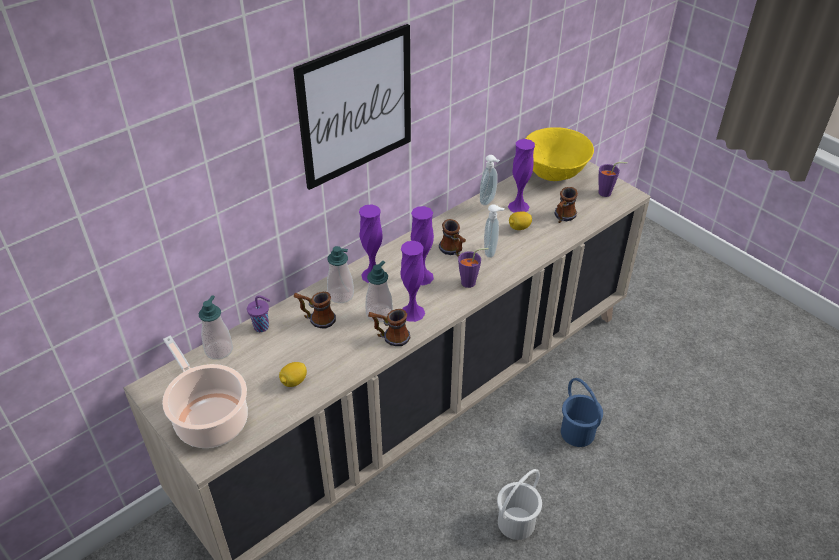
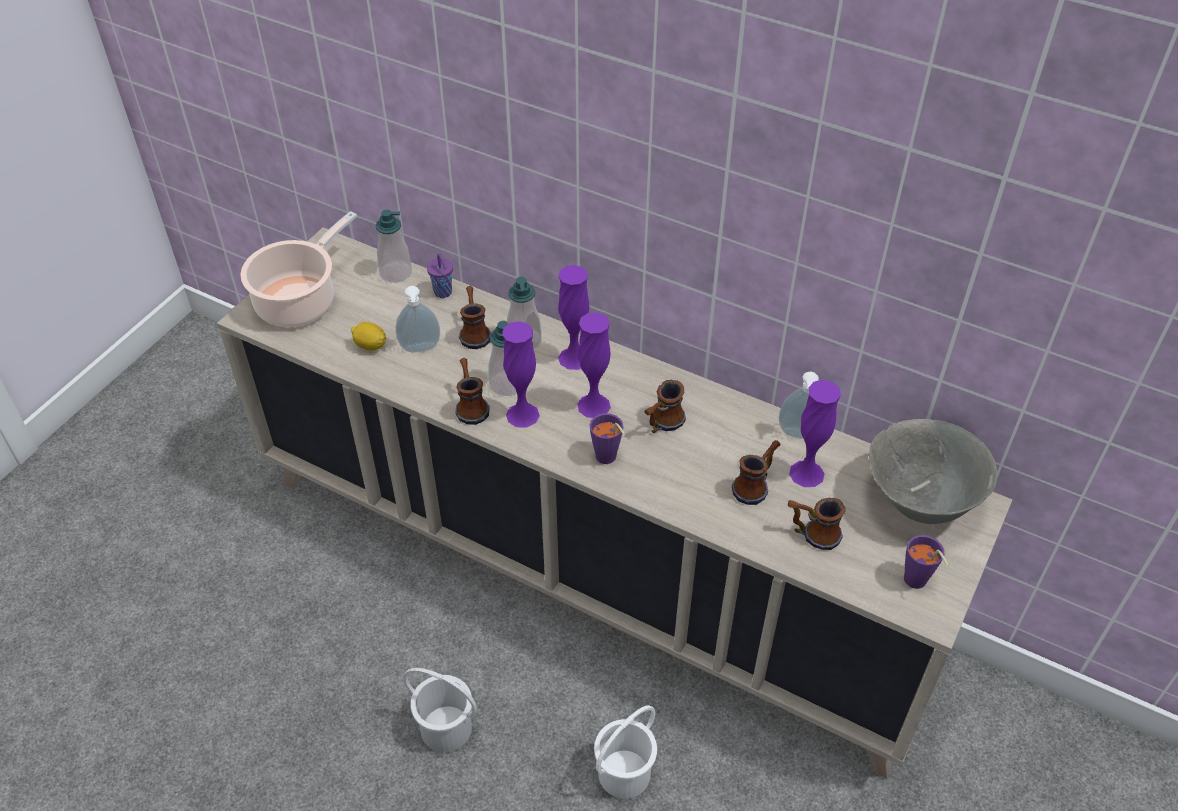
camera: 70 degrees right, 5 degrees up
picture [293,24,411,190] -> none
soap dispenser [484,204,504,258] -> soap dispenser moved to [396,286,440,352]
lemon [509,211,532,230] -> mug [732,440,781,505]
yellow bowl [525,127,594,181] -> grey bowl [869,419,997,524]
blue bucket [561,378,603,447] -> white bucket [594,705,657,799]

